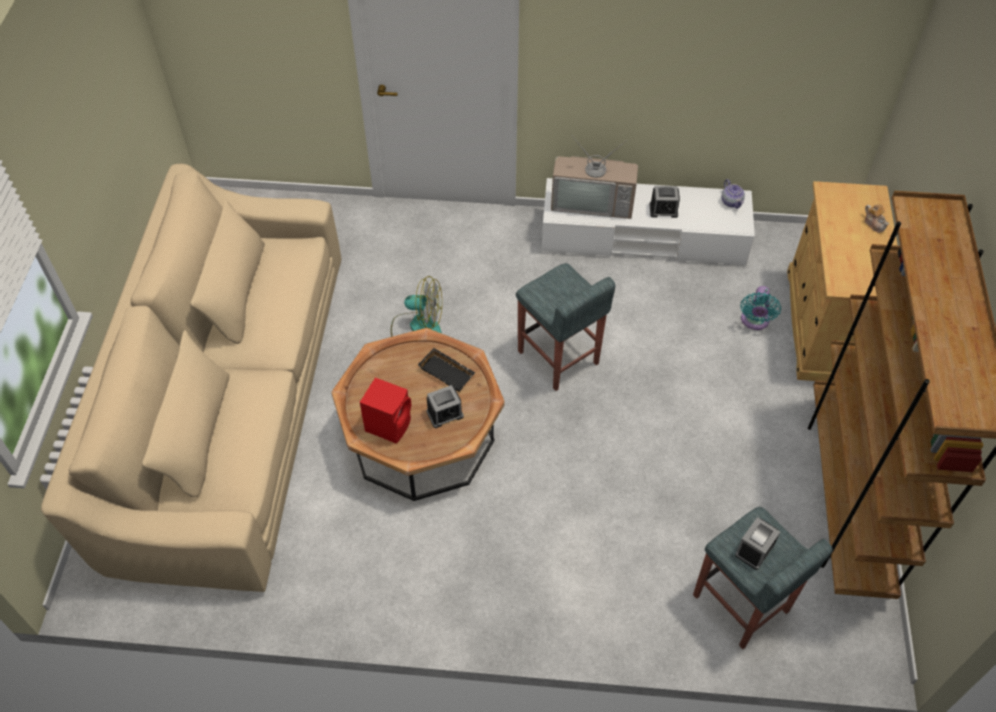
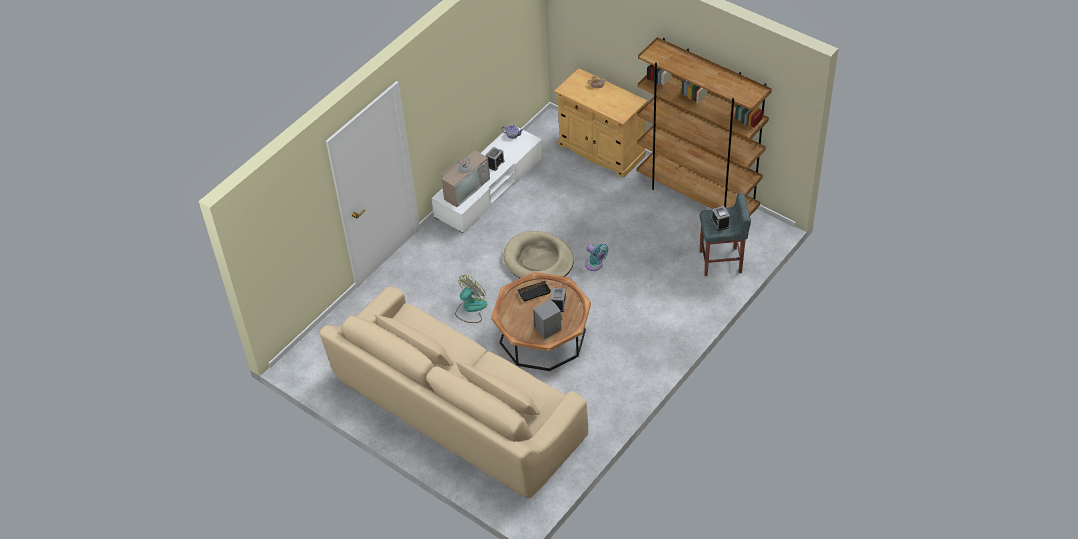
camera: 55 degrees left, 5 degrees down
red speaker [360,378,412,444] -> grey speaker [533,300,562,340]
grey stool [516,263,615,391] -> beige dog bed [503,231,574,278]
turquoise fan [740,286,781,330] -> turquoise fan moved to [585,244,609,271]

